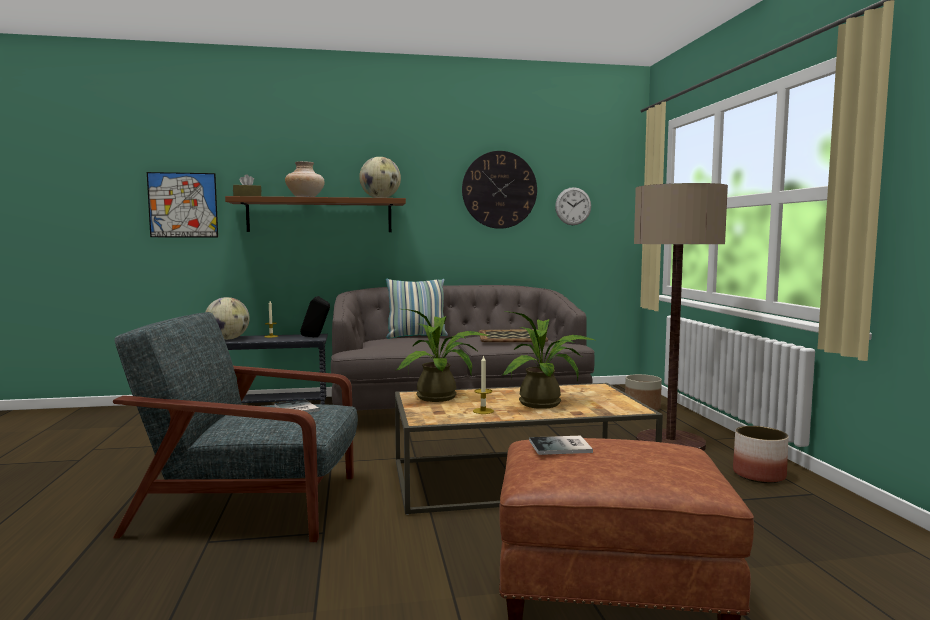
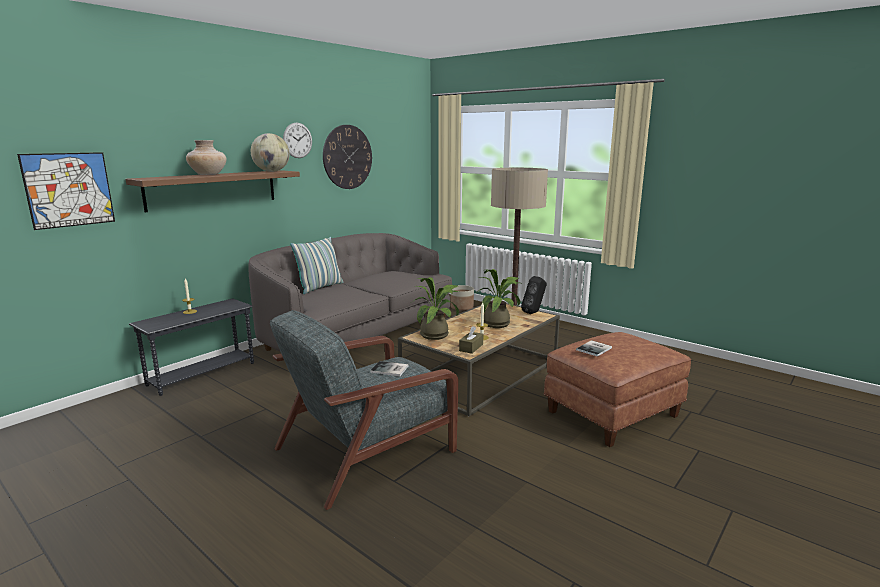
camera: 40 degrees left, 10 degrees up
globe [205,297,250,340] -> none
brown tissue box [233,174,261,196] -> brown tissue box moved to [459,326,483,354]
black speaker [300,296,330,337] -> black speaker moved to [521,276,547,314]
tray [479,330,548,342] -> none
wall clock [555,187,591,225] -> wall clock moved to [283,122,312,158]
planter [733,426,789,483] -> none

